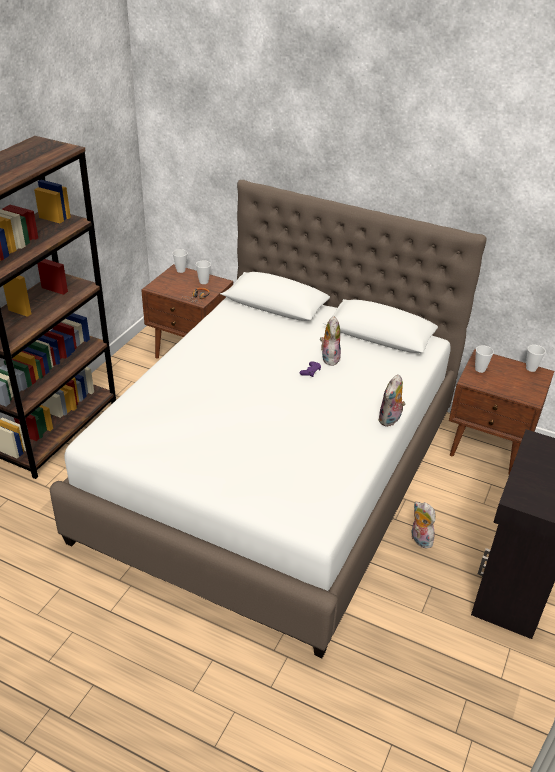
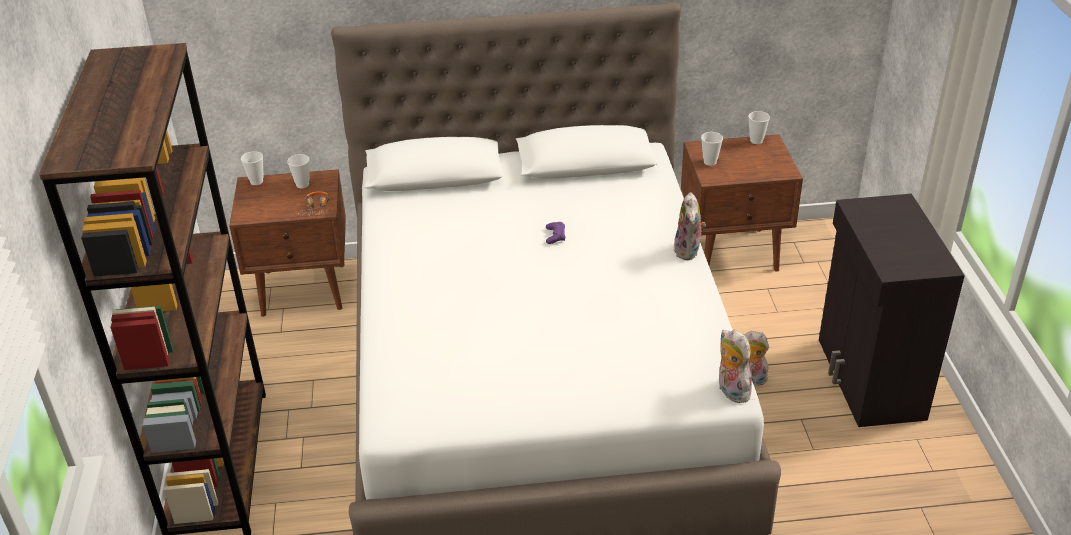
camera: 30 degrees left, 0 degrees up
plush toy [320,316,341,366] -> plush toy moved to [719,329,754,403]

